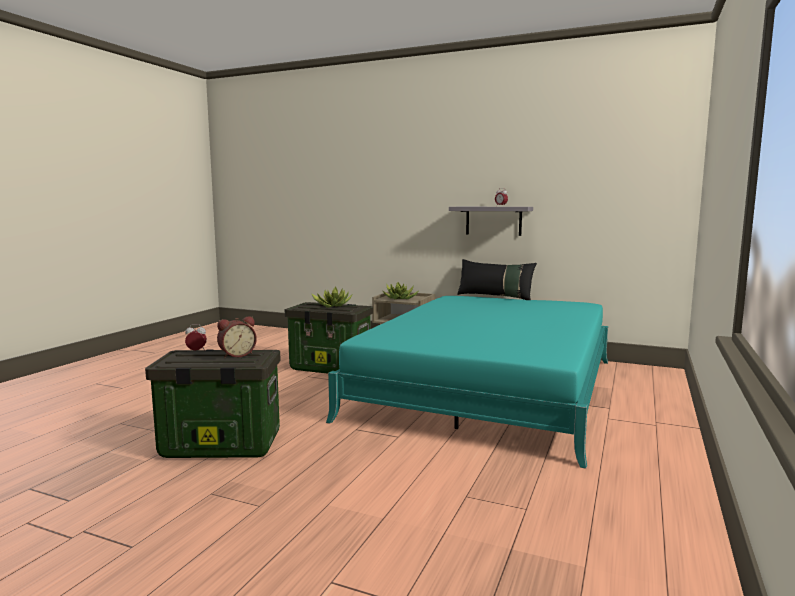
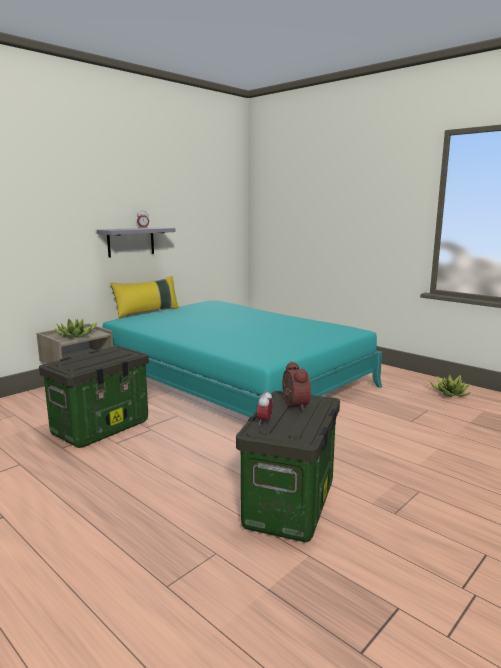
camera: 70 degrees left, 5 degrees up
potted plant [311,287,352,308] -> potted plant moved to [430,375,471,397]
black pillow [457,259,537,300] -> yellow pillow [110,276,179,318]

